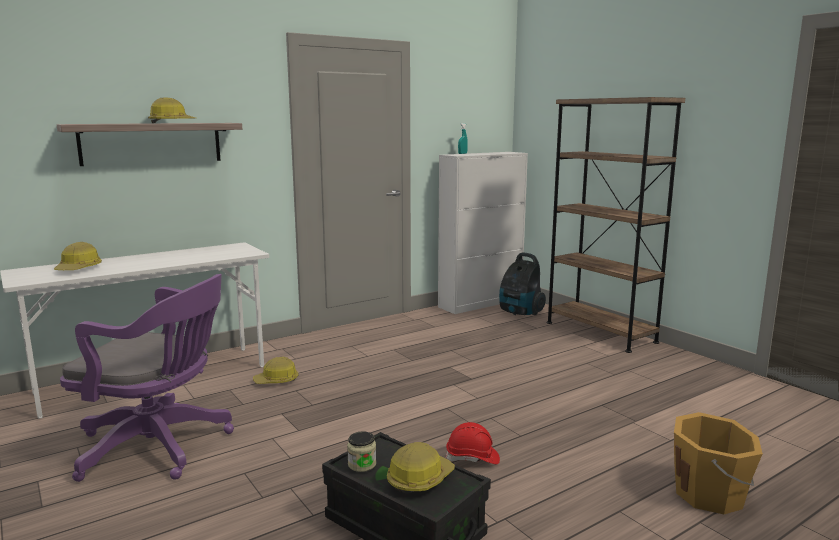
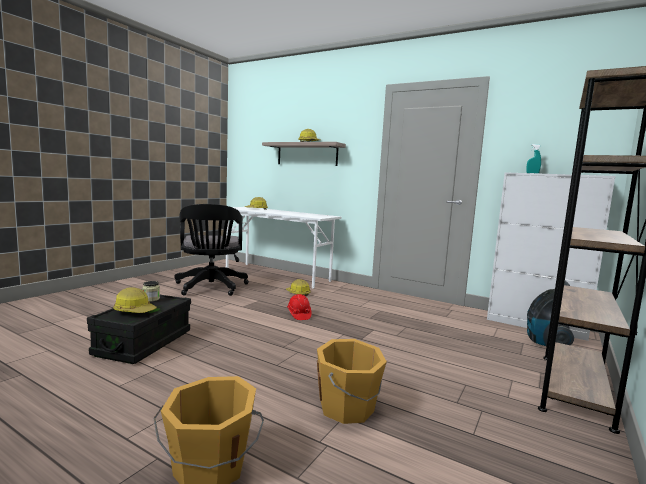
camera: 65 degrees right, 5 degrees down
purple office chair [60,274,234,482] -> black office chair [174,204,249,296]
red hard hat [445,422,500,464] -> red hard hat moved to [287,294,311,320]
none -> orange bucket [317,339,387,424]

